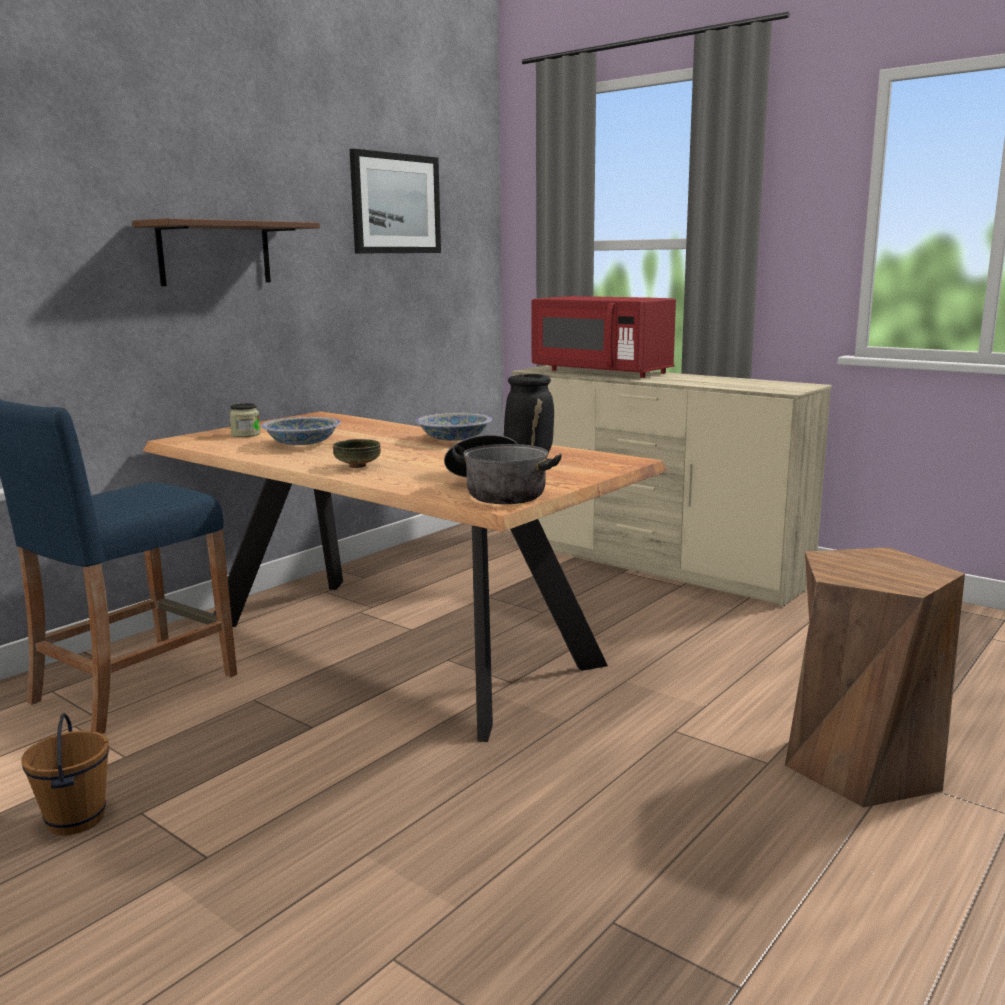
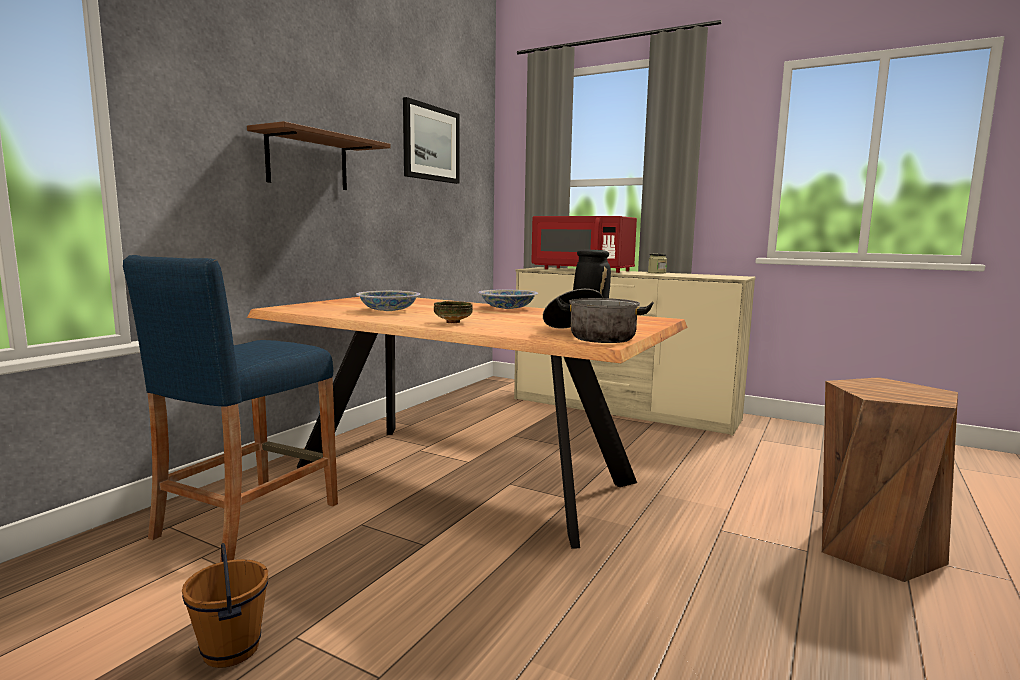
camera: 10 degrees left, 5 degrees down
jar [229,403,260,437] -> jar moved to [648,254,667,273]

